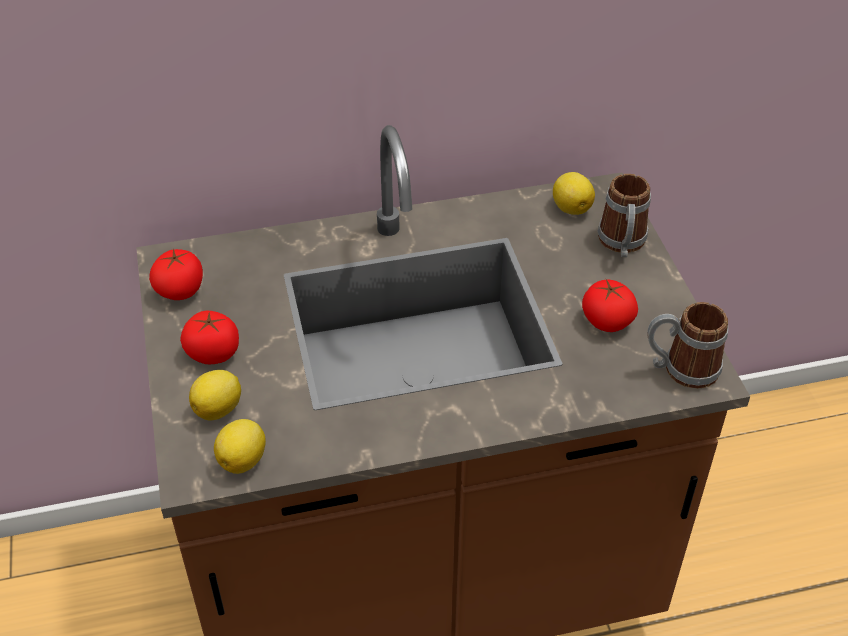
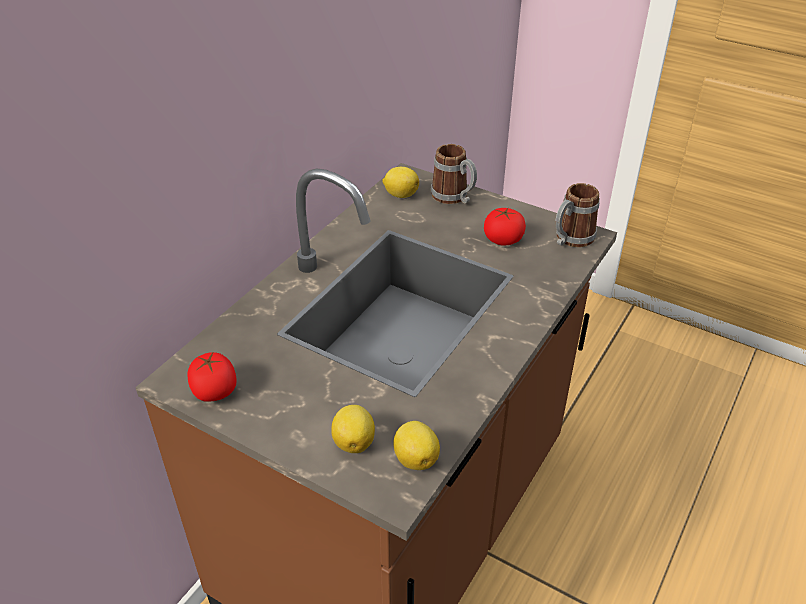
camera: 45 degrees left, 5 degrees down
tomato [180,311,239,365] -> none

